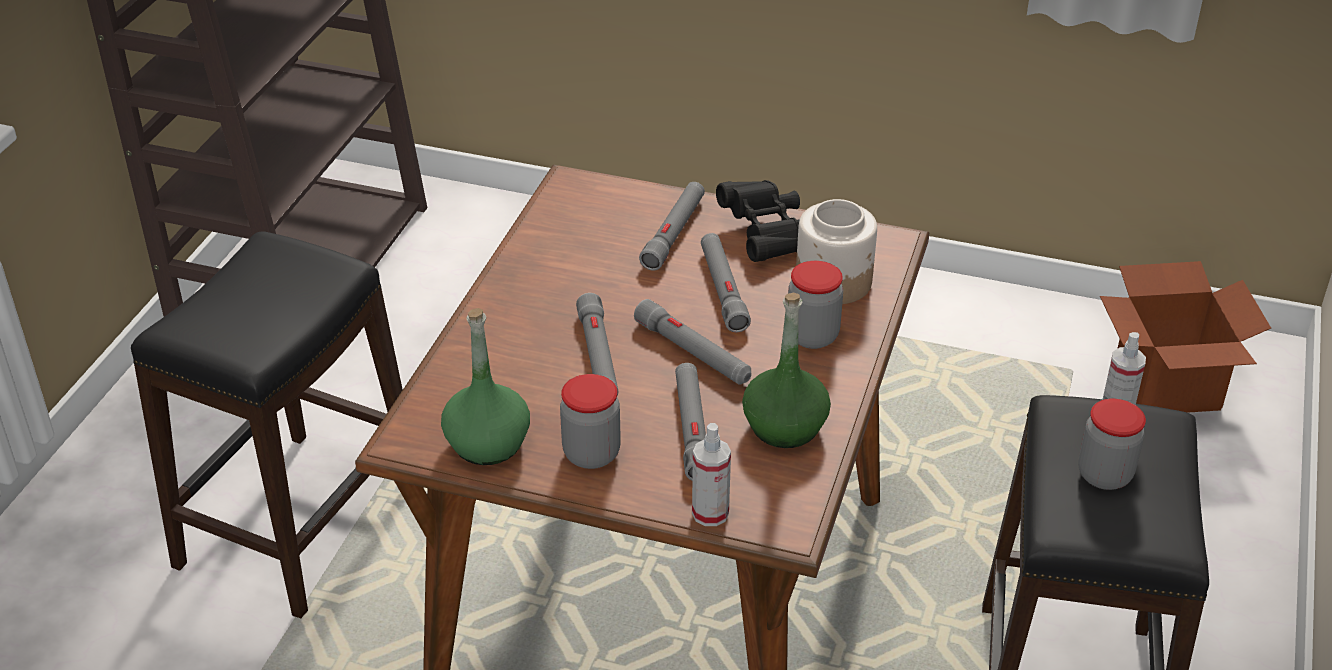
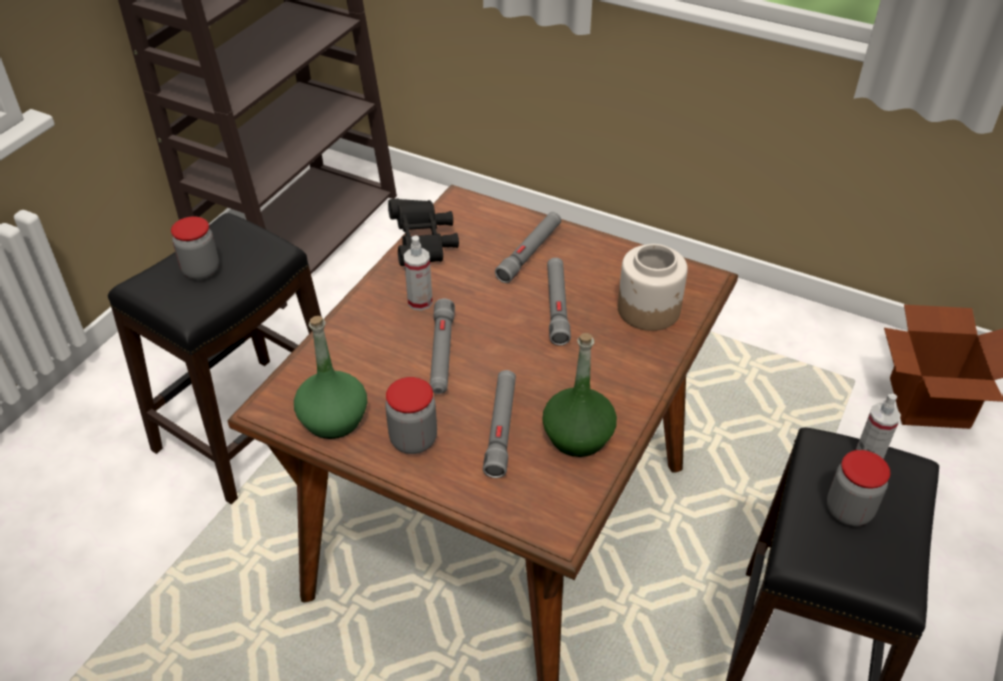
camera: 10 degrees right, 5 degrees up
grey flashlight [634,299,751,385] -> none
spray bottle [692,423,731,526] -> spray bottle moved to [404,235,433,311]
black binoculars [716,180,800,262] -> black binoculars moved to [388,198,459,266]
jar [788,261,843,349] -> jar moved to [171,216,219,280]

